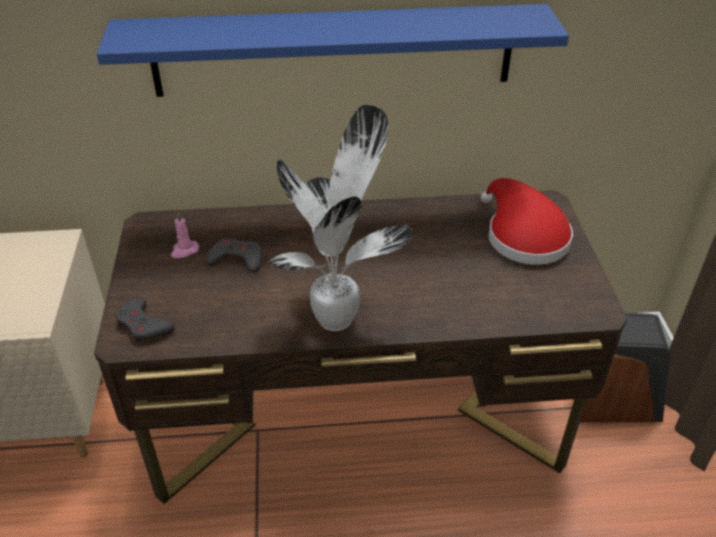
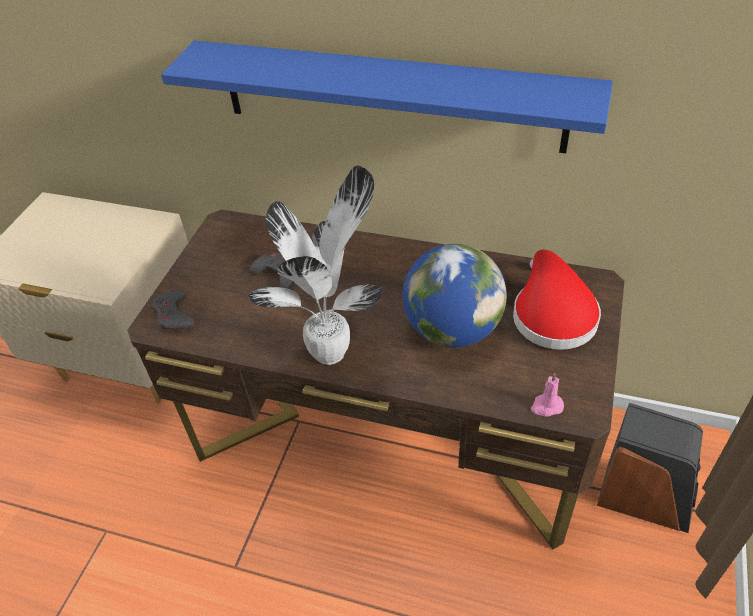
camera: 25 degrees right, 5 degrees up
pink candle [171,212,199,258] -> pink candle moved to [531,373,564,417]
none -> globe [402,244,507,347]

